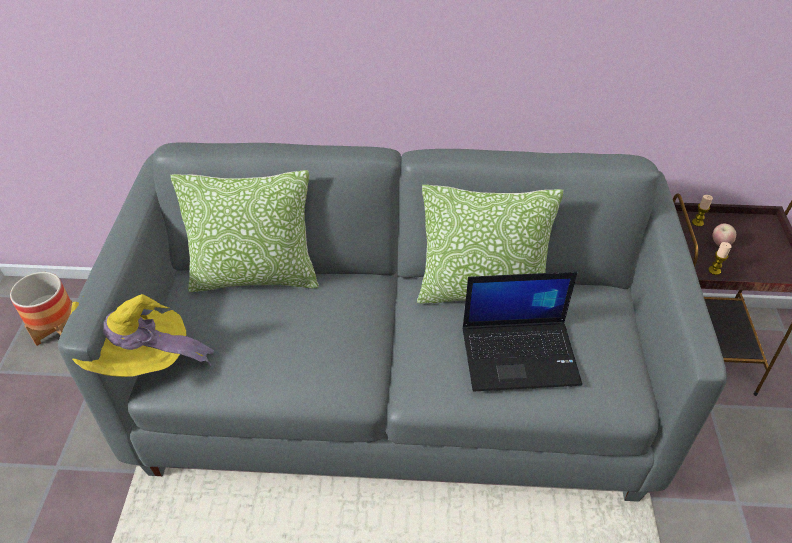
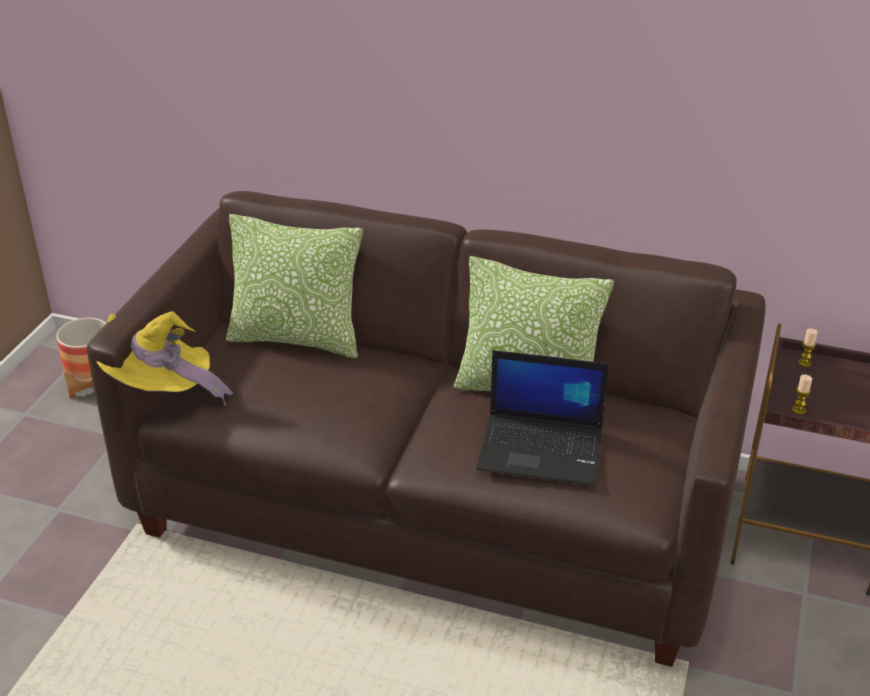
camera: 15 degrees right, 10 degrees down
grey sofa [58,142,727,502] -> brown sofa [87,191,765,667]
apple [712,223,736,246] -> none

